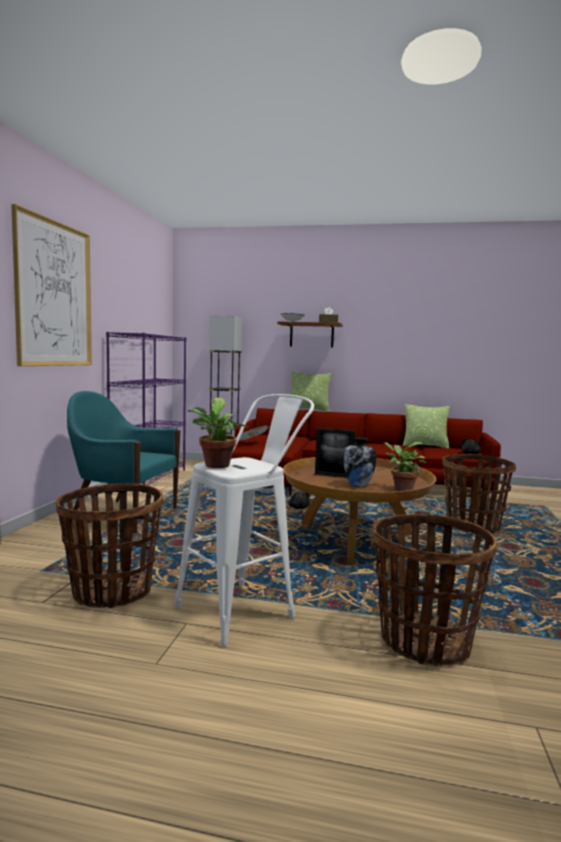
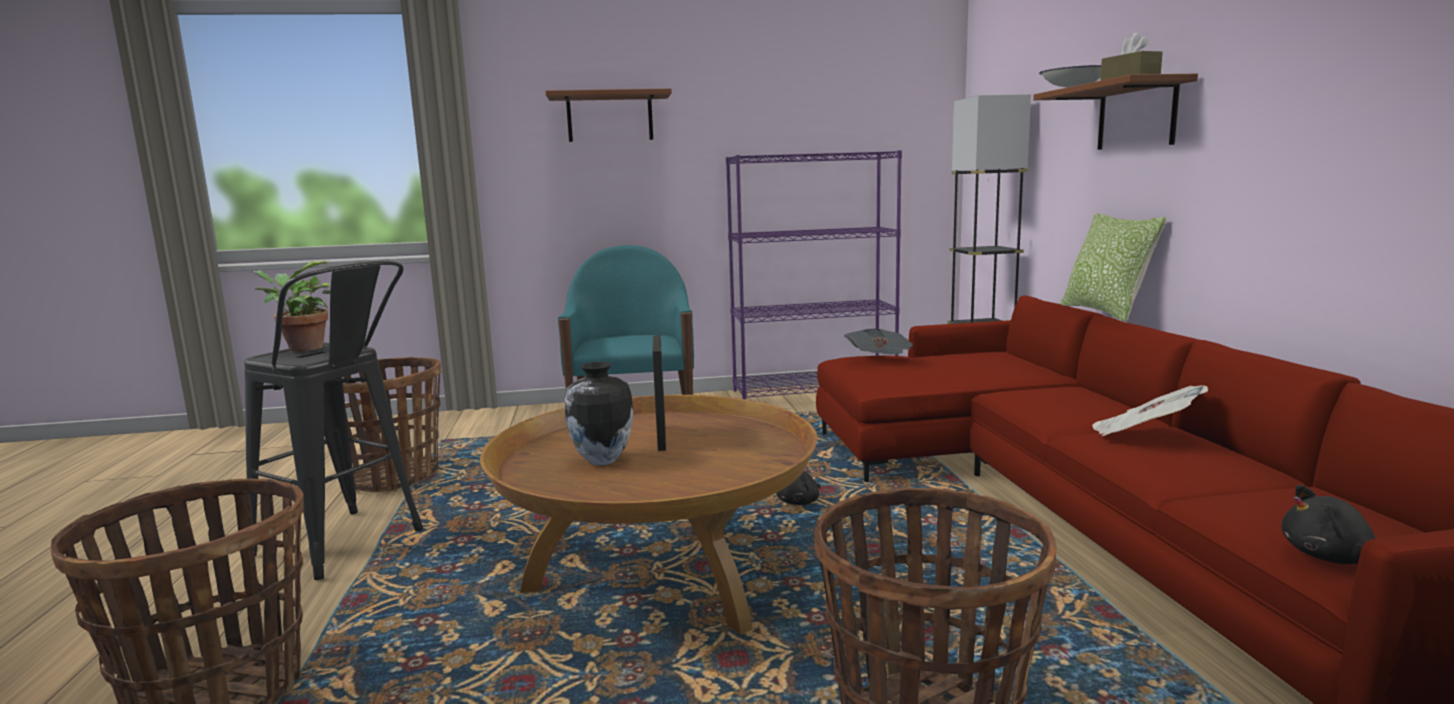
camera: 70 degrees right, 5 degrees up
picture [11,204,92,366] -> brown shelf [546,88,672,142]
white stool [174,394,314,646] -> black stool [244,261,423,580]
potted plant [383,442,426,491] -> none
pillow [403,404,450,448] -> none
none -> newspaper [1092,385,1208,436]

